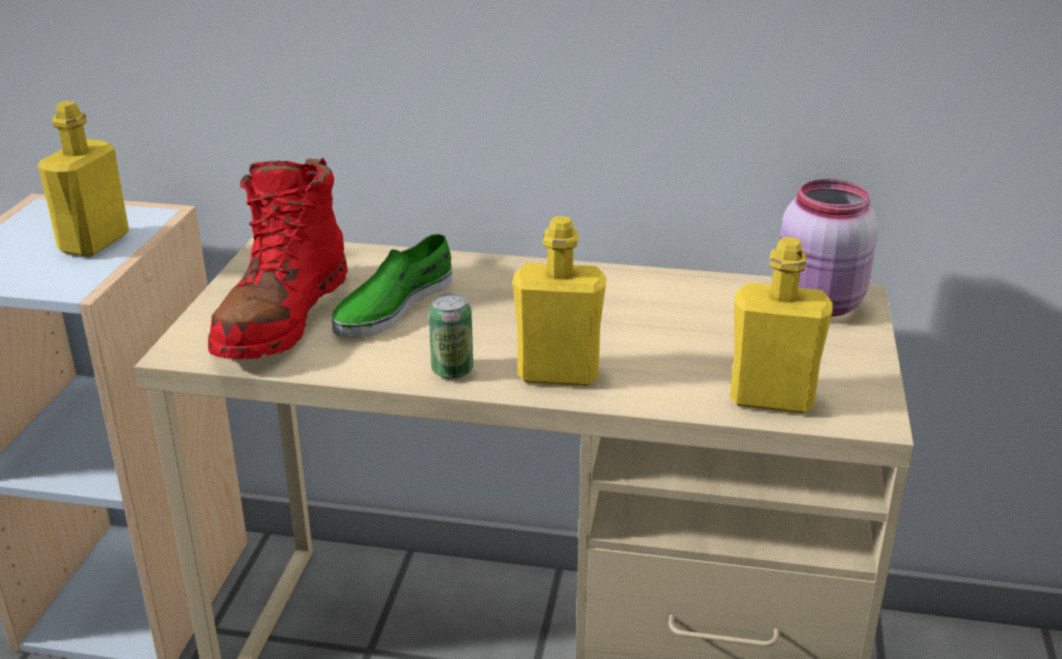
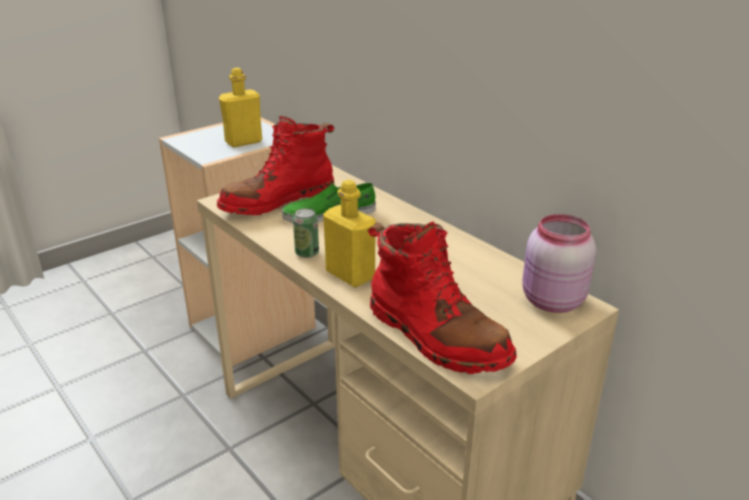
camera: 40 degrees right, 0 degrees up
yellow bottle [730,237,833,413] -> red boot [368,221,517,374]

